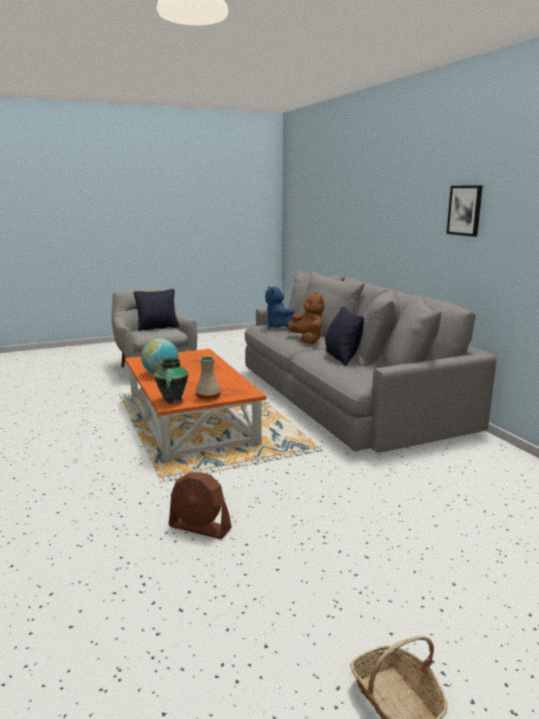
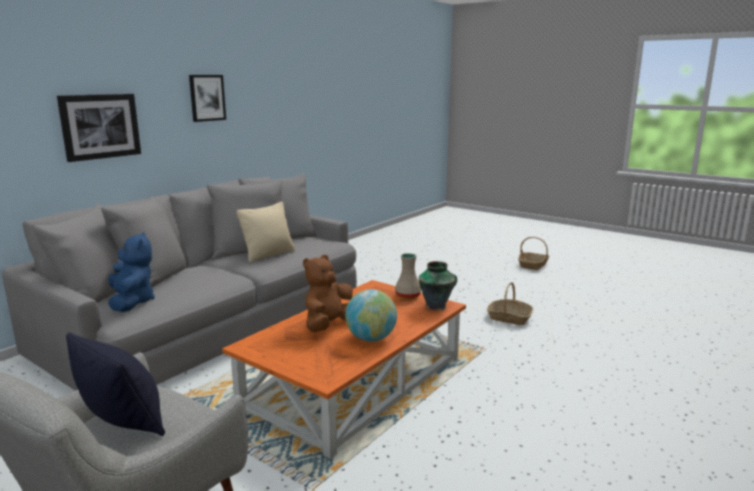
camera: 120 degrees left, 0 degrees up
brown fan [169,472,232,539] -> basket [487,282,533,325]
blue plush toy [265,286,297,329] -> blue plush toy turned 60 degrees counterclockwise [108,232,155,312]
brown plush toy [287,292,324,344] -> brown plush toy moved to [303,255,353,332]
black pillow [325,307,364,366] -> beige pillow [236,202,295,263]
none -> picture [57,94,141,162]

